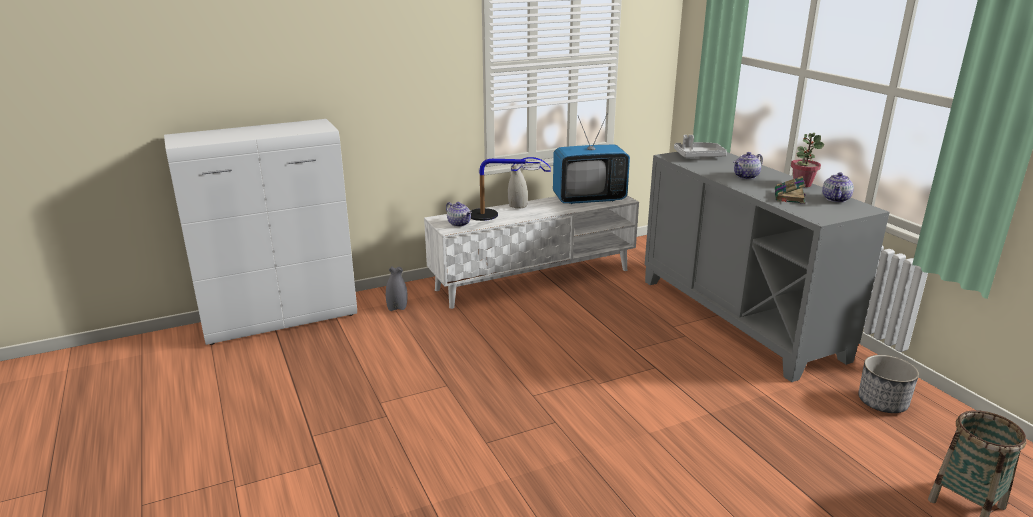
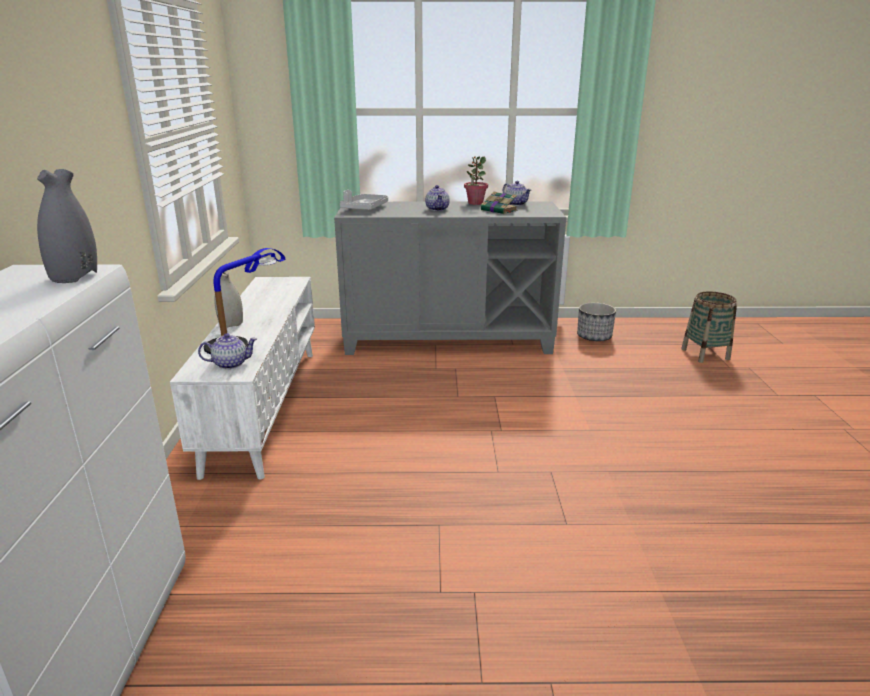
camera: 65 degrees left, 0 degrees up
grey vase [386,267,408,311] -> grey vase moved to [37,169,97,283]
television [553,115,630,204] -> none

